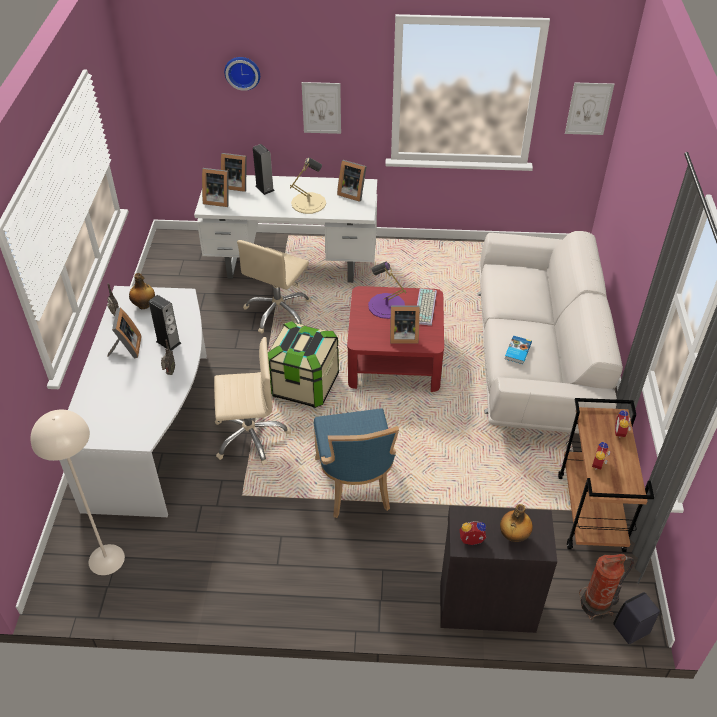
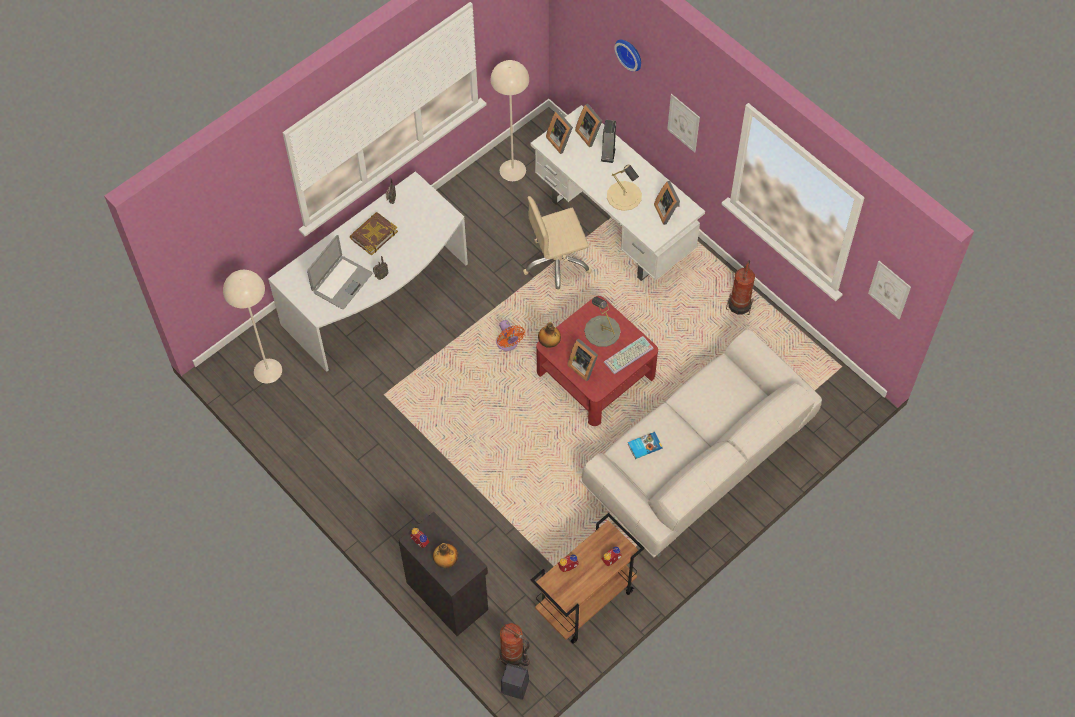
camera: 45 degrees right, 15 degrees up
picture frame [107,308,142,359] -> book [349,212,398,256]
bottle [129,273,155,309] -> bottle moved to [538,322,561,348]
speaker [149,295,181,351] -> none
beige office chair [214,337,291,466] -> none
storage box [268,321,339,408] -> orange fan [496,320,525,351]
blue chair [314,408,399,518] -> none
purple table lamp [368,262,406,319] -> grey table lamp [584,297,621,347]
none -> laptop [307,235,372,309]
none -> beige floor lamp [491,60,529,181]
none -> fire extinguisher [726,260,755,315]

